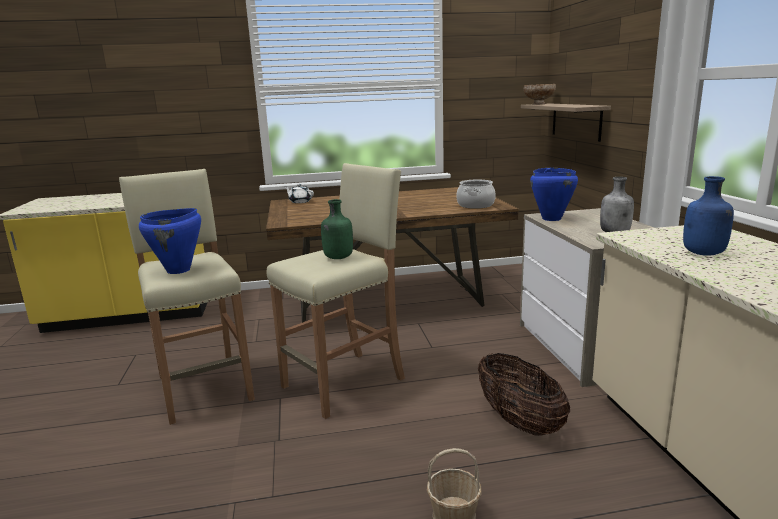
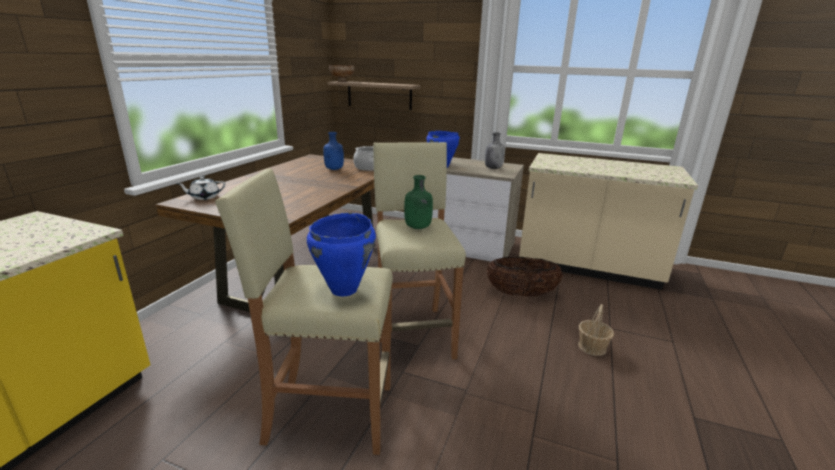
camera: 60 degrees left, 5 degrees up
blue bottle [683,176,734,256] -> blue bottle moved to [323,132,344,170]

